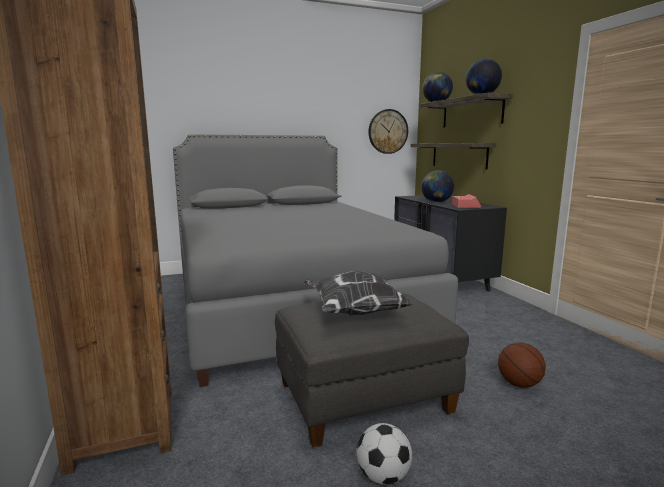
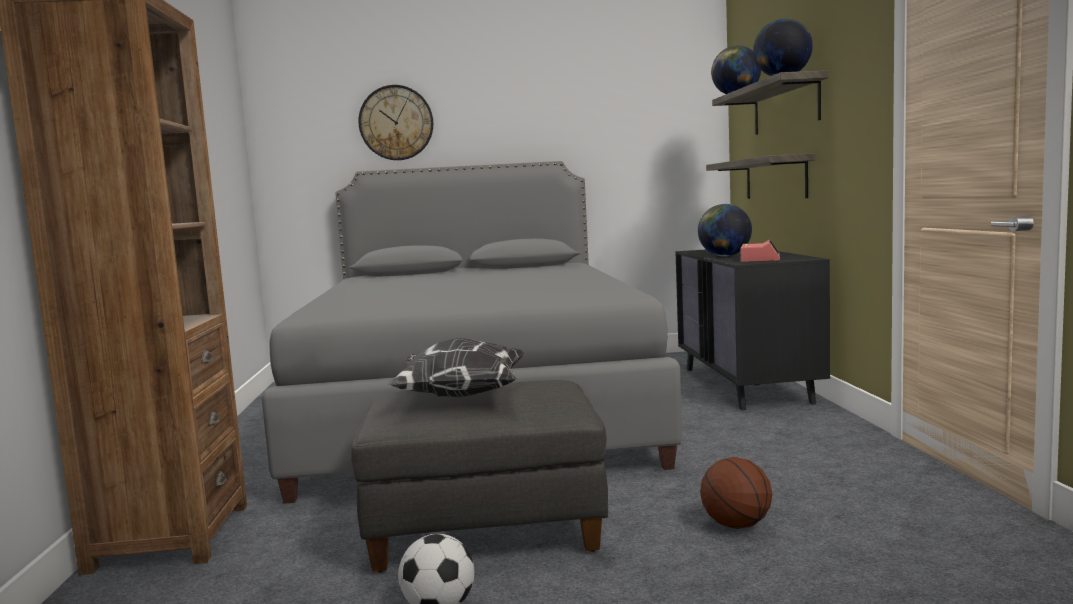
camera: 15 degrees right, 5 degrees down
wall clock [369,109,408,154] -> wall clock moved to [358,85,433,160]

